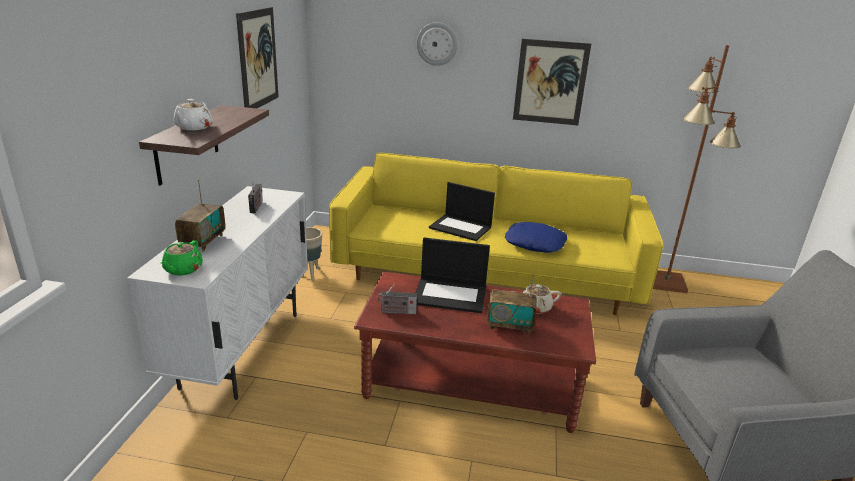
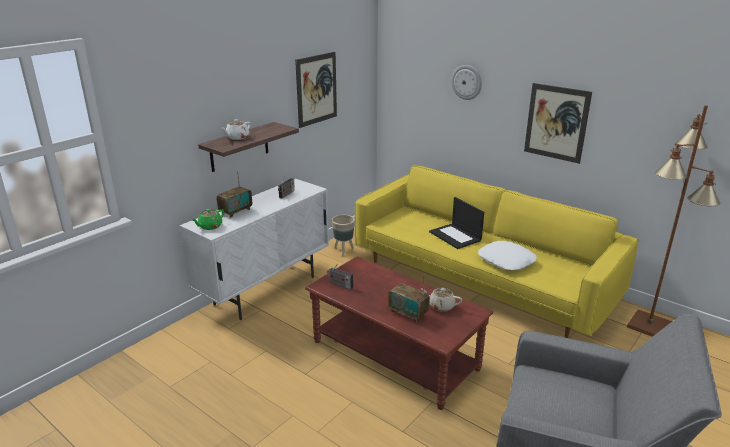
camera: 30 degrees right, 0 degrees up
laptop [415,237,490,313] -> none
blue pillow [505,222,567,253] -> white pillow [478,241,537,270]

